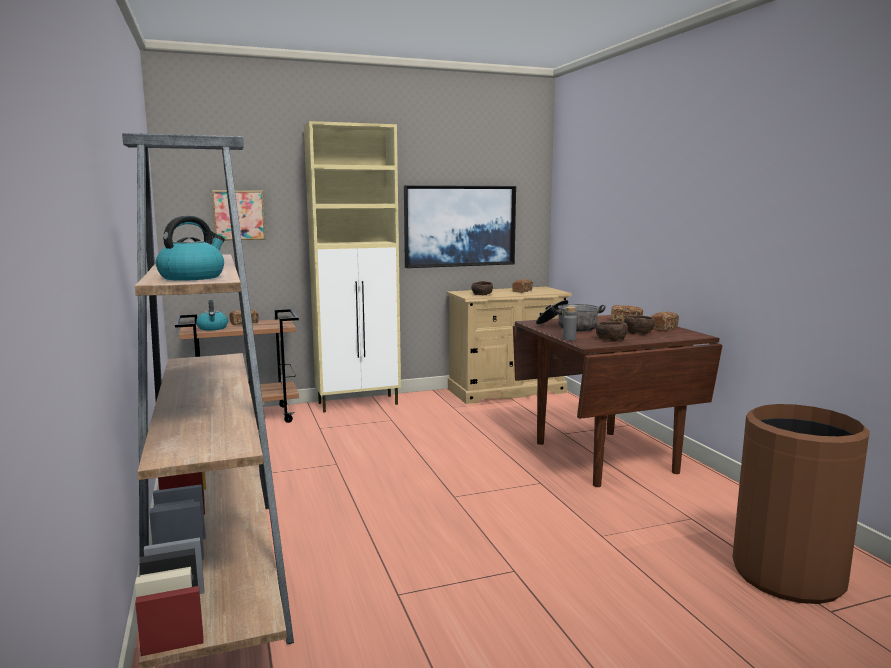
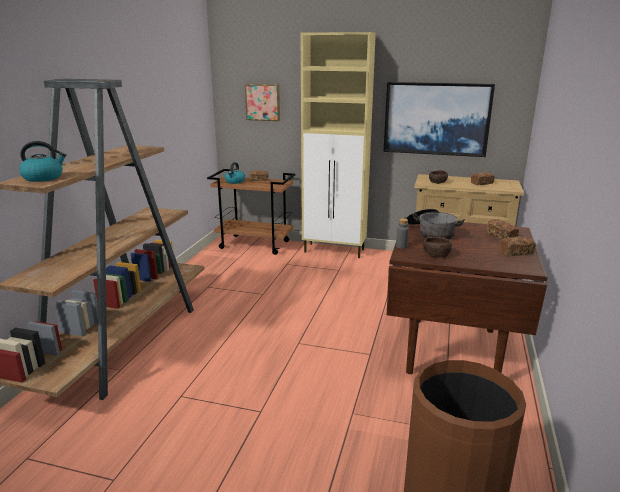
camera: 35 degrees right, 10 degrees up
brown bowl [624,315,655,334] -> none

